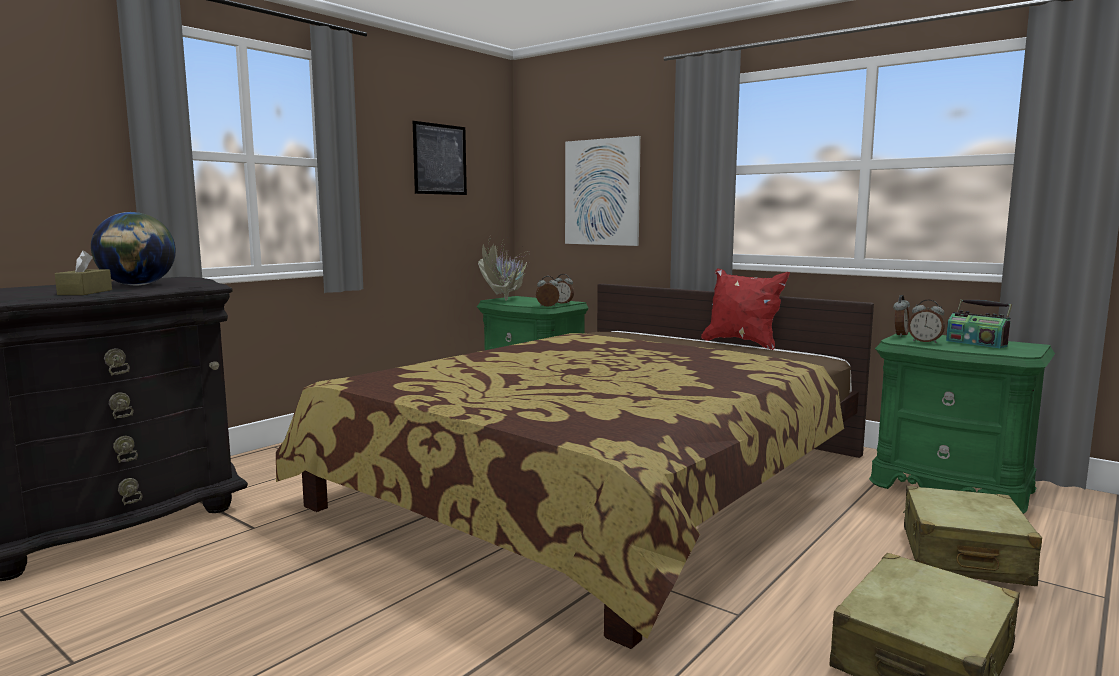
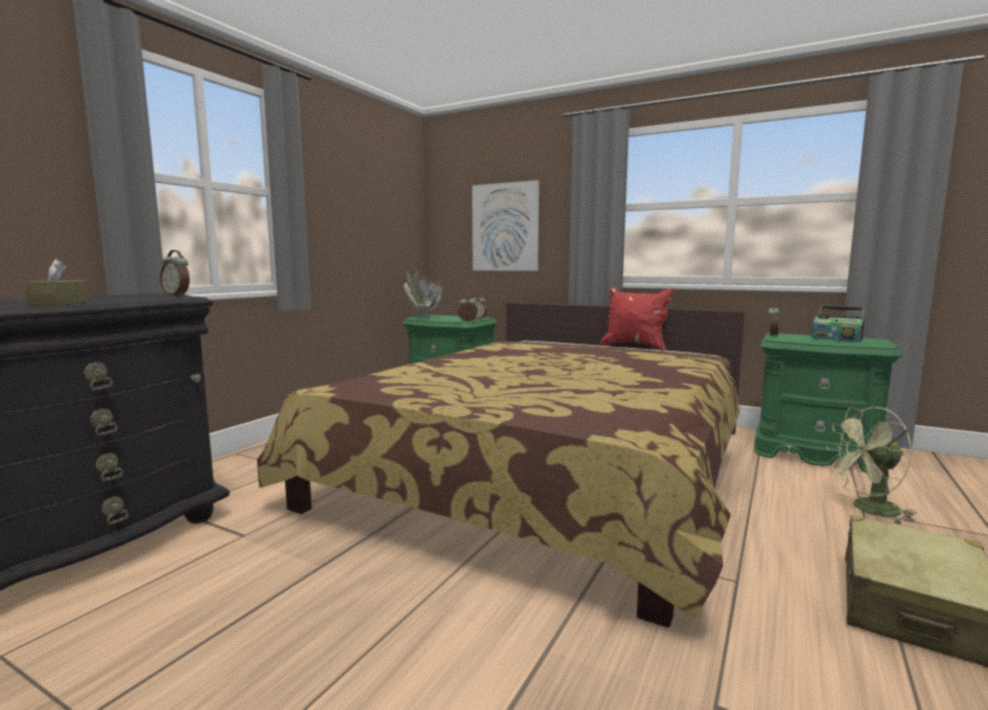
camera: 10 degrees left, 0 degrees up
globe [91,212,176,286] -> none
picture [413,121,467,195] -> none
beige suitcase [903,486,1042,586] -> green fan [826,407,916,525]
alarm clock [908,300,945,343] -> alarm clock moved to [160,250,190,296]

